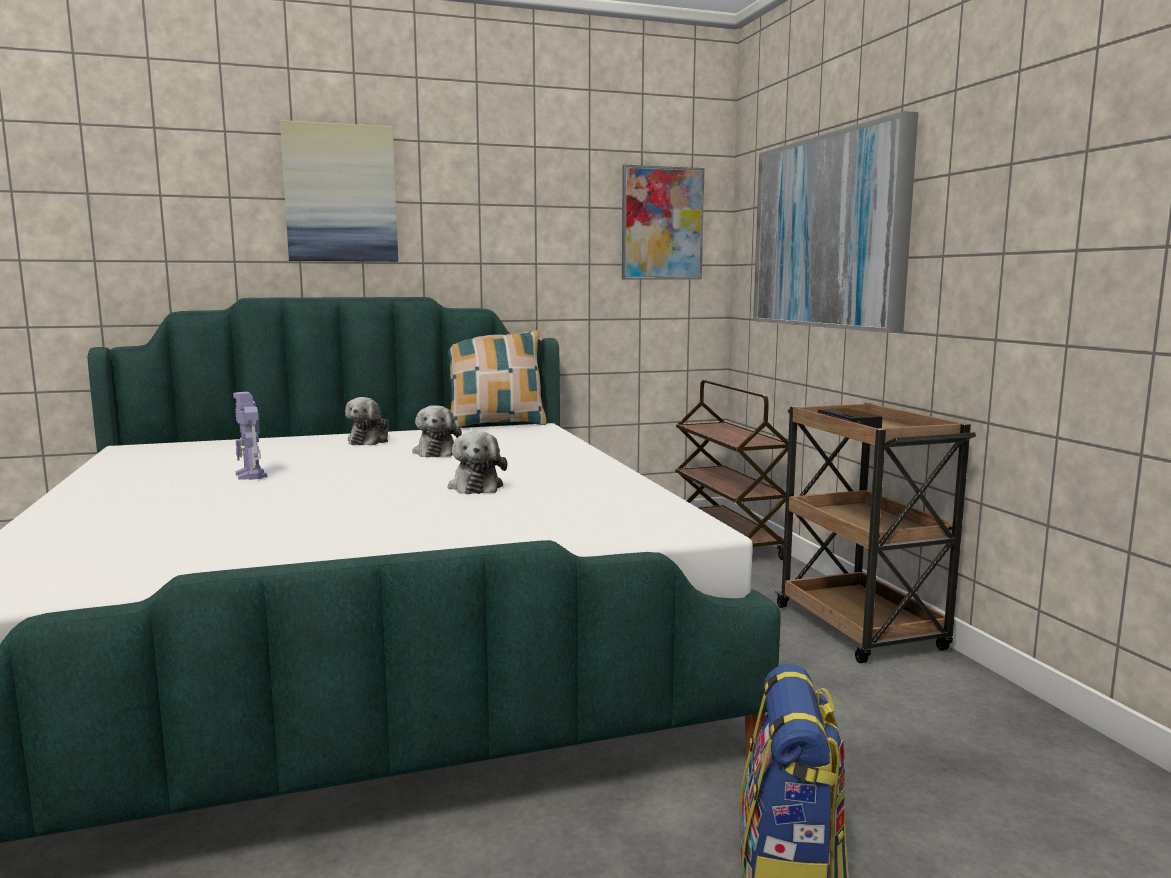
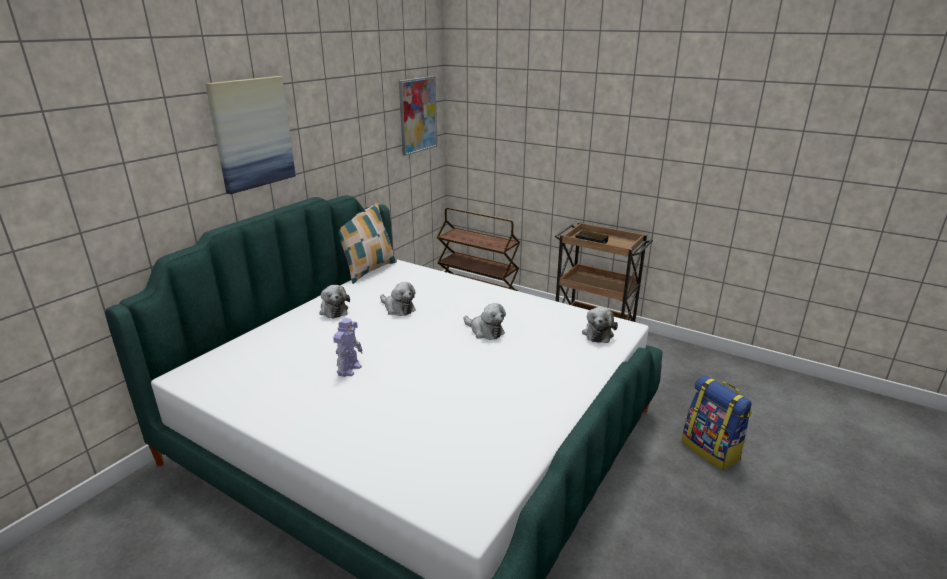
camera: 40 degrees left, 15 degrees up
toy robot [233,392,267,480] -> toy robot turned 90 degrees counterclockwise [333,318,362,377]
picture [753,111,918,333] -> none
none -> plush toy [582,307,618,343]

